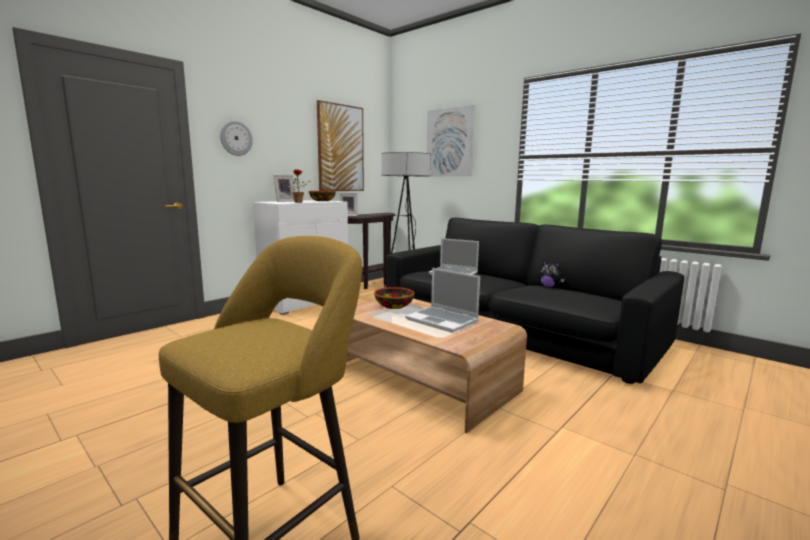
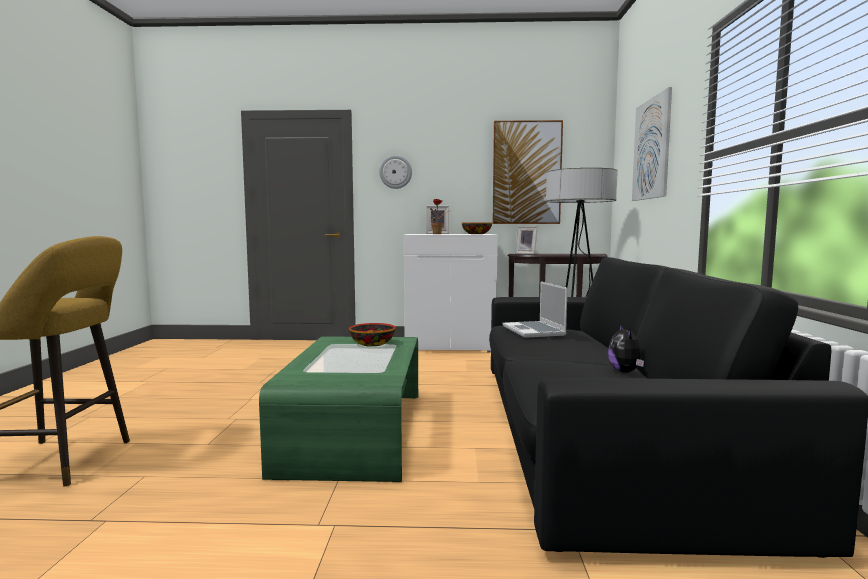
camera: 50 degrees right, 5 degrees down
brown coffee table [346,299,527,433] -> green coffee table [259,336,418,482]
laptop [405,268,480,333] -> none

